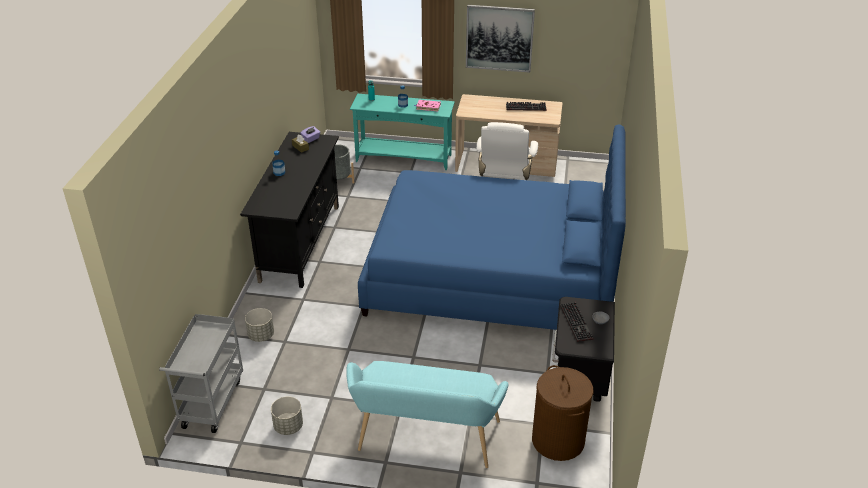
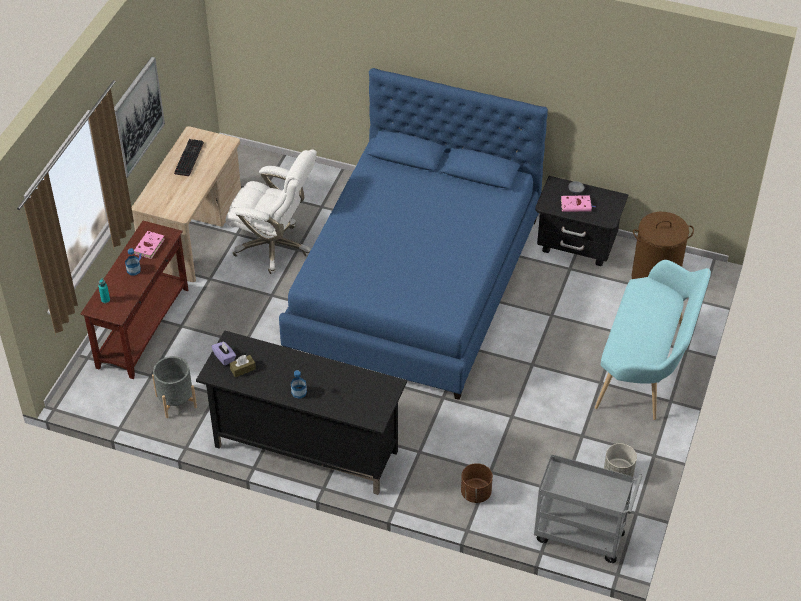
camera: 80 degrees left, 10 degrees up
grey planter [245,308,274,342] -> brown planter [461,463,493,503]
turquoise console table [350,94,455,170] -> brown console table [80,221,188,379]
keyboard [561,302,593,342] -> pink book [561,195,596,212]

